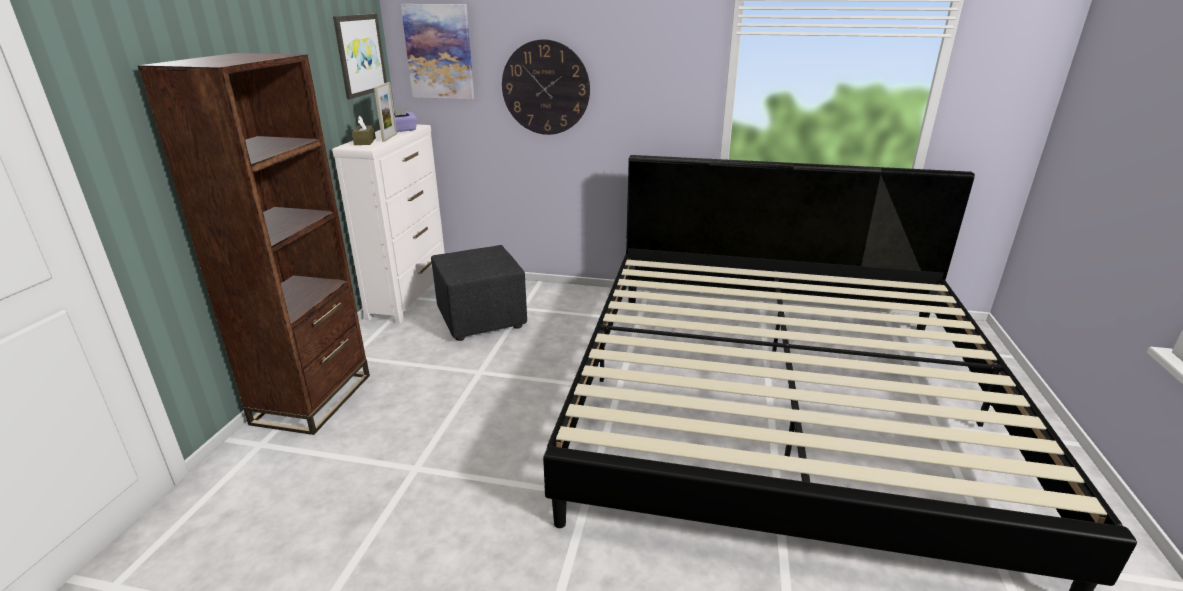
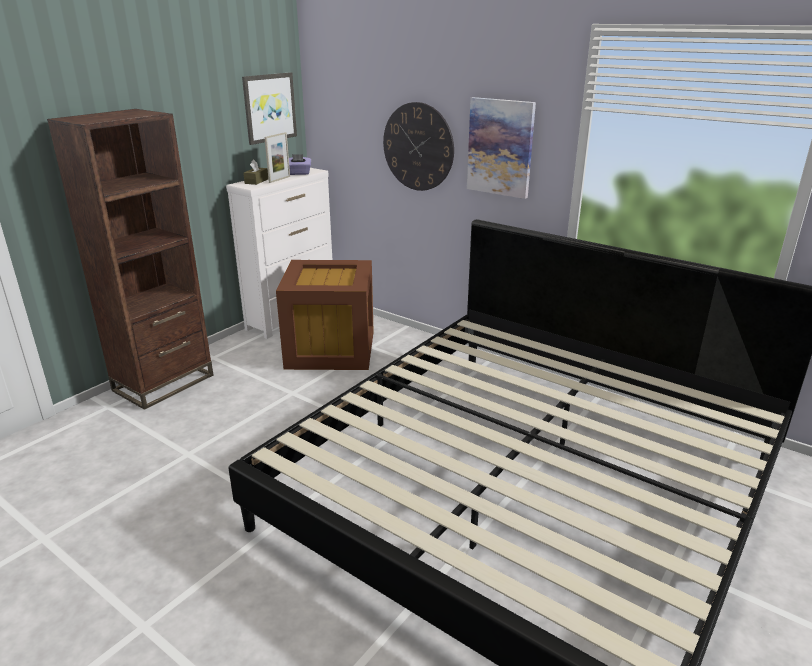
camera: 25 degrees right, 0 degrees up
picture [401,4,474,99] -> picture moved to [467,97,536,199]
black ottoman [431,245,527,341] -> brown storage box [276,260,374,370]

